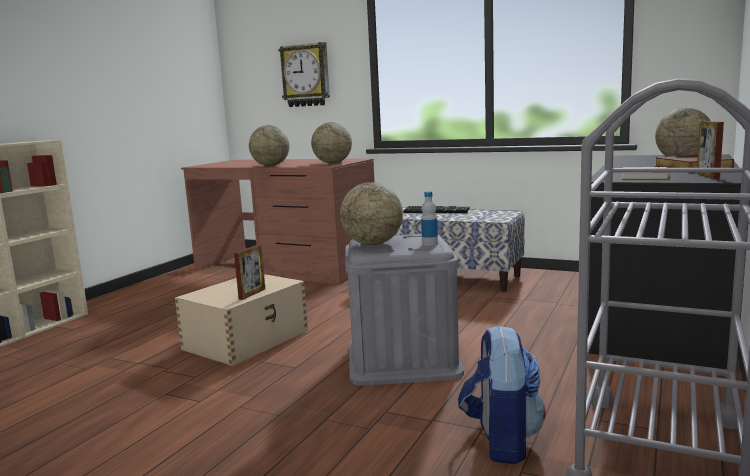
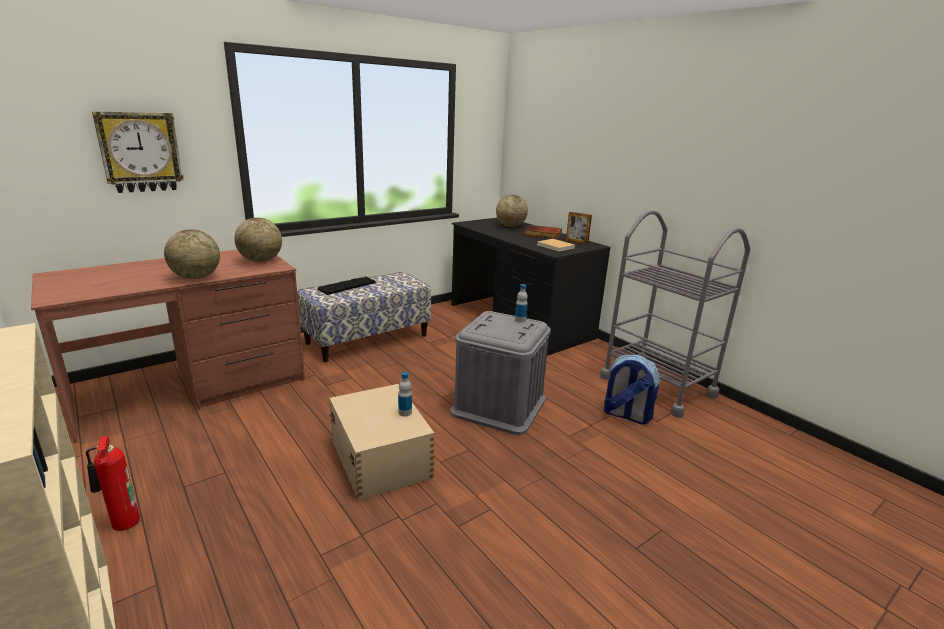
camera: 65 degrees left, 10 degrees up
picture frame [234,245,265,300] -> bottle [398,372,412,416]
globe [340,182,403,245] -> none
none -> fire extinguisher [86,436,140,531]

